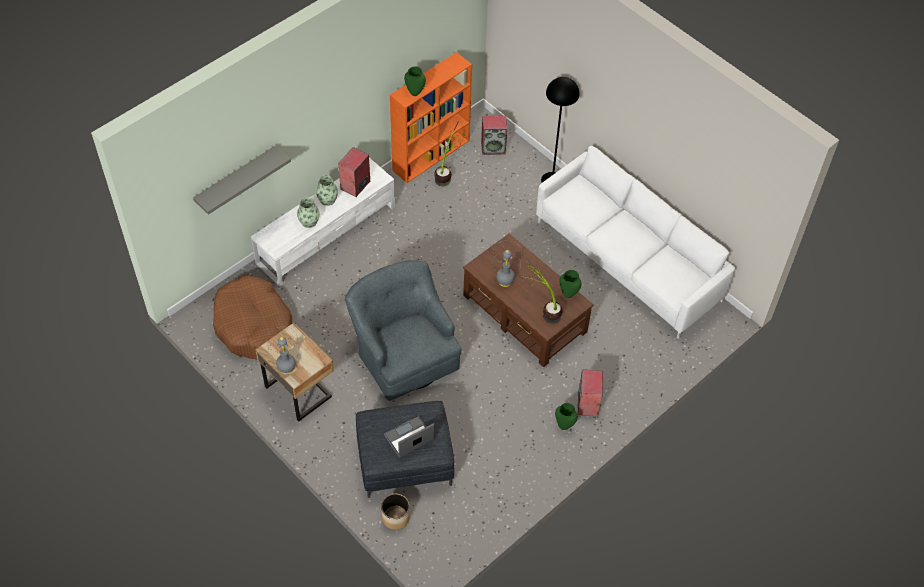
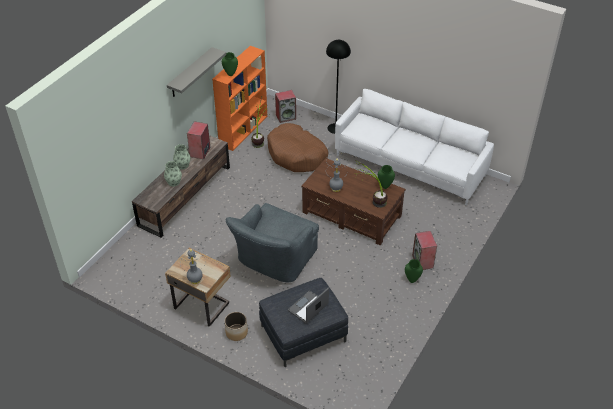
camera: 15 degrees left, 10 degrees down
grey shelf [193,145,291,215] -> grey shelf moved to [167,47,226,97]
brown dog bed [213,276,292,359] -> brown dog bed moved to [267,123,328,172]
white tv stand [251,158,395,287] -> brown tv stand [132,135,230,238]
grey armchair [345,260,461,401] -> grey armchair turned 105 degrees counterclockwise [226,203,319,282]
planter [381,494,410,530] -> planter moved to [225,312,248,341]

